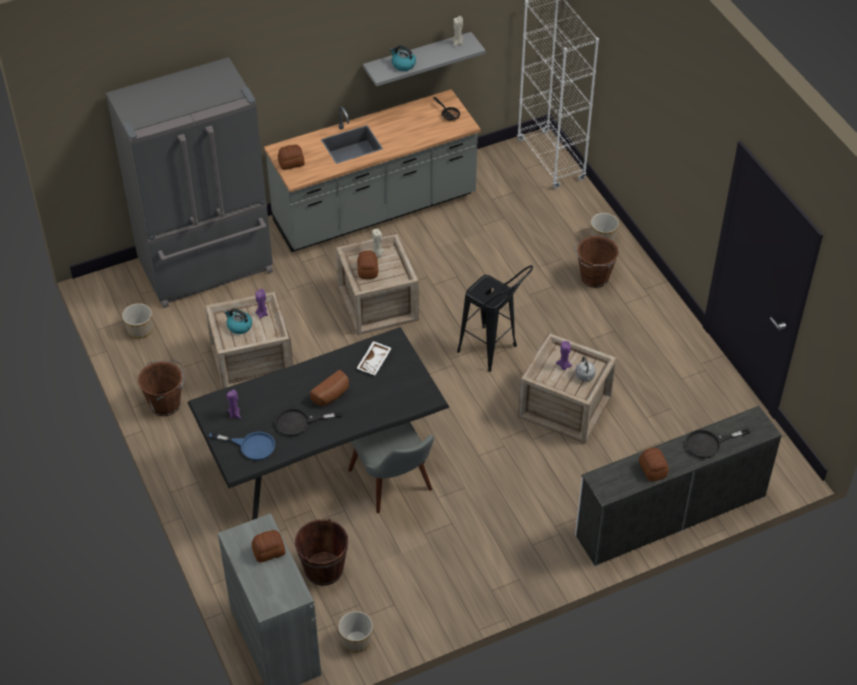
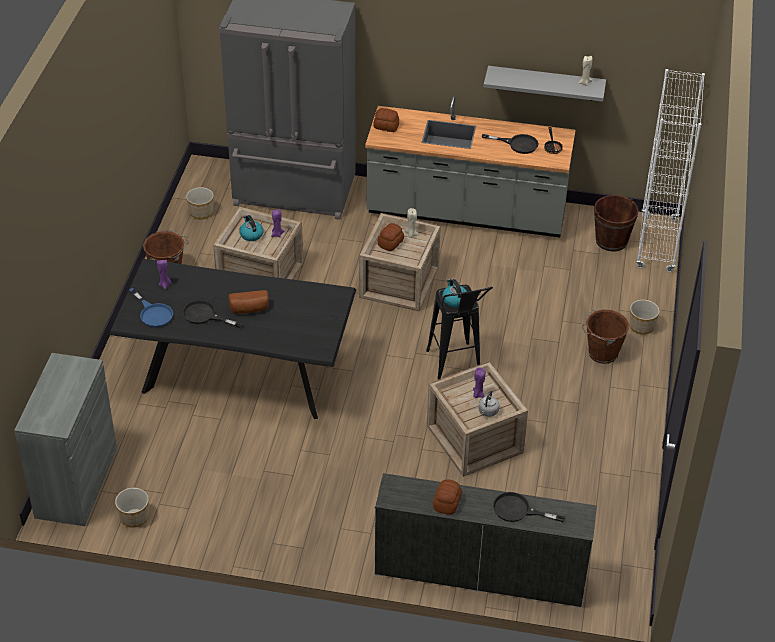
camera: 35 degrees right, 5 degrees down
bread [252,530,286,562] -> none
brown bucket [295,519,348,586] -> brown bucket moved to [594,195,639,251]
grey chair [348,422,434,513] -> none
white tray [356,341,392,375] -> none
kettle [390,45,416,71] -> kettle moved to [442,279,467,307]
none -> black frying pan [482,134,539,154]

